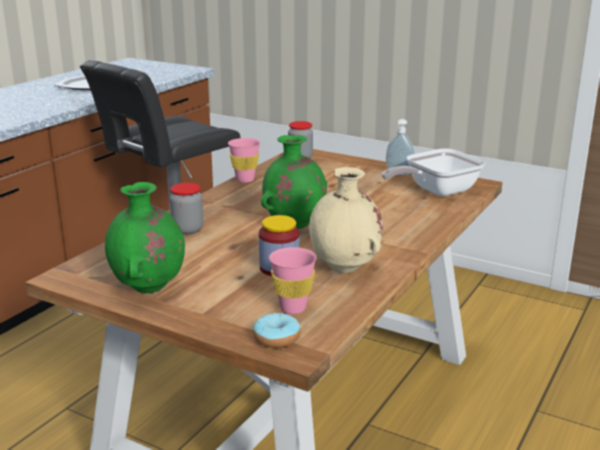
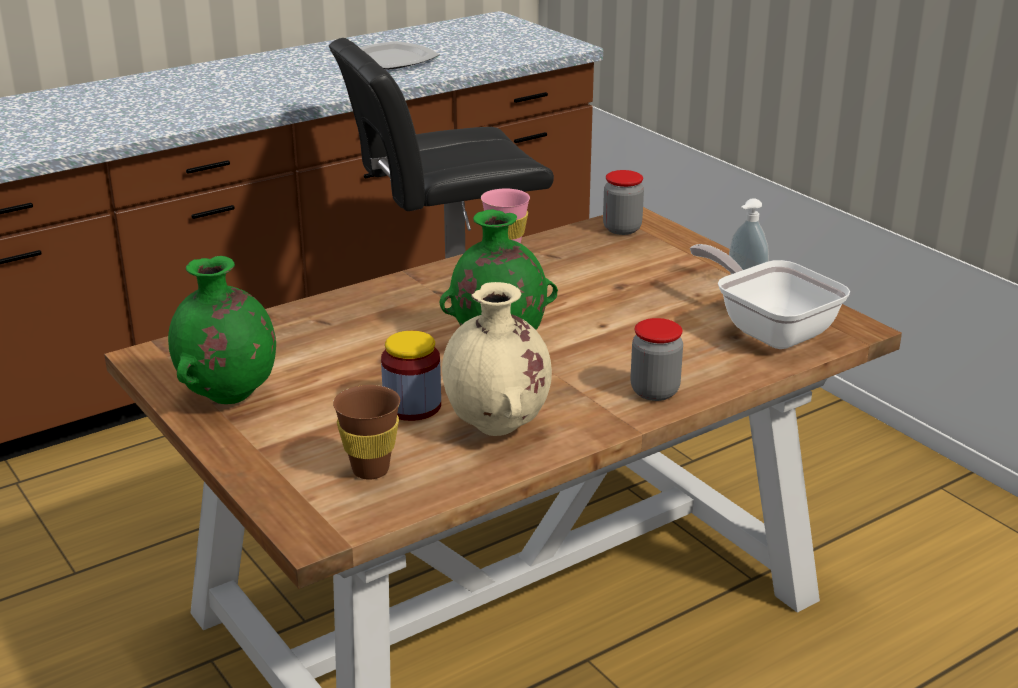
camera: 25 degrees right, 5 degrees up
jar [170,183,203,234] -> jar moved to [630,318,683,401]
donut [253,313,301,348] -> none
pink cup [269,247,317,314] -> brown cup [333,385,400,480]
frying pan [382,149,485,197] -> frying pan turned 60 degrees clockwise [690,244,850,349]

